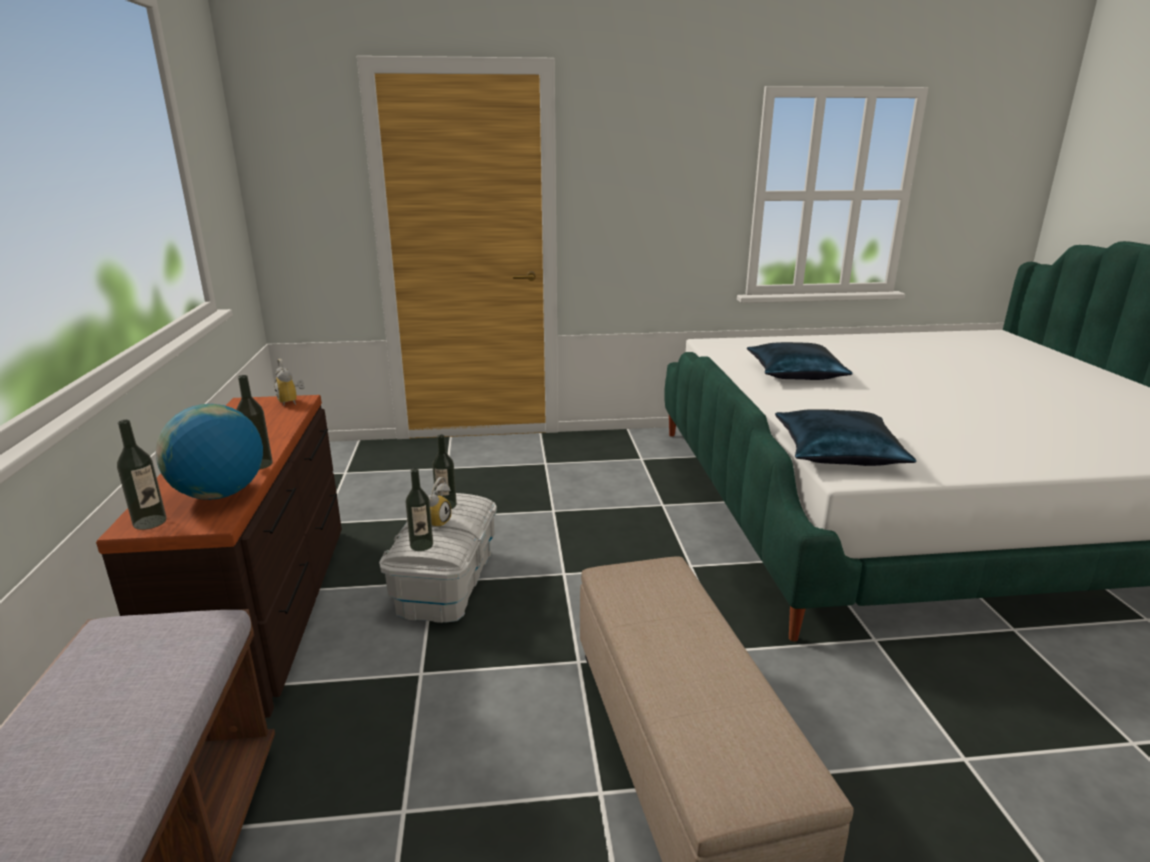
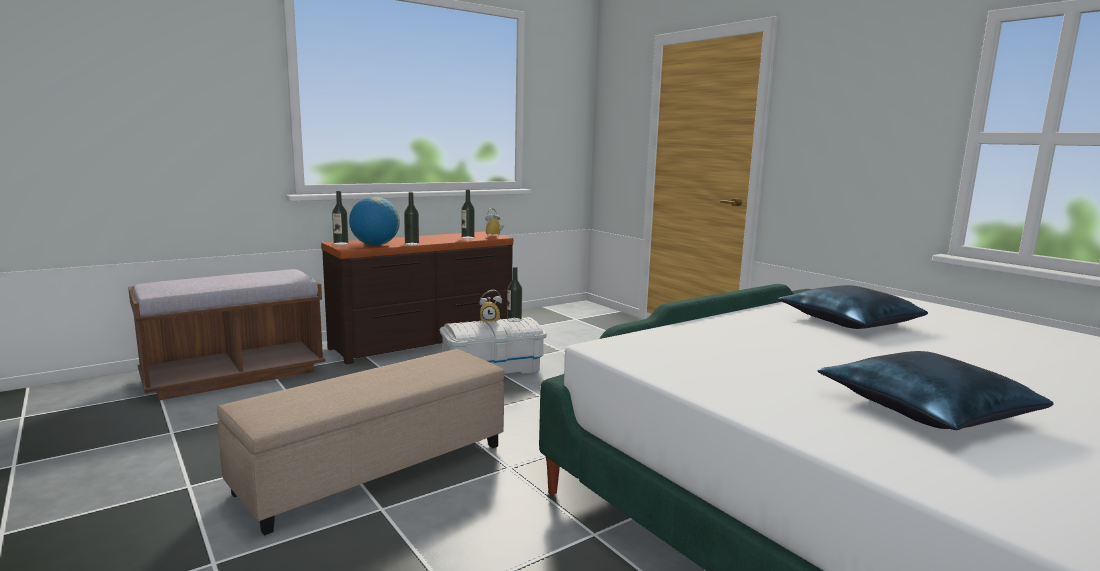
camera: 60 degrees right, 10 degrees down
bottle [406,468,433,551] -> bottle moved to [461,190,475,239]
blue pillow [775,409,916,466] -> blue pillow moved to [818,351,1054,430]

